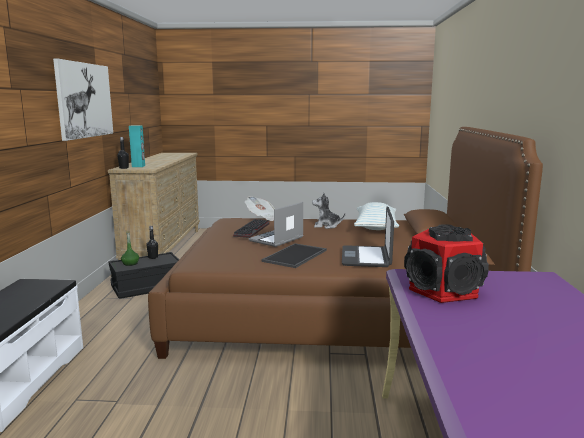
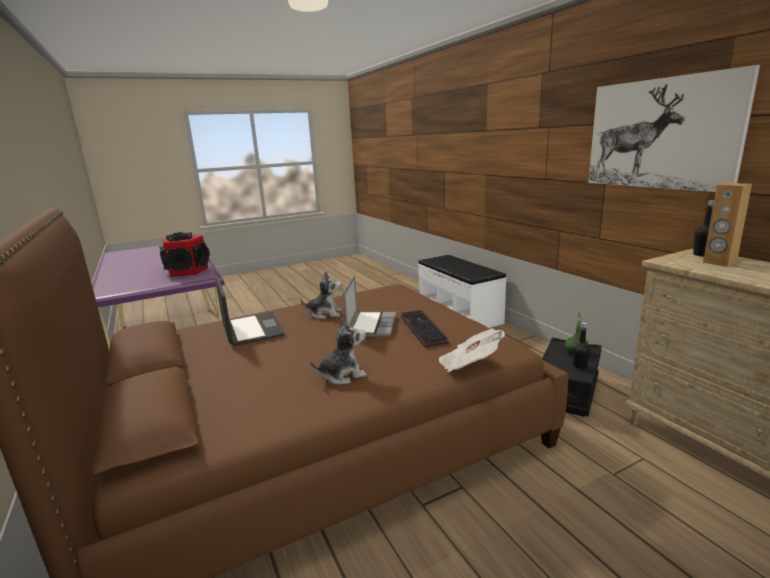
camera: 150 degrees right, 5 degrees up
turquoise speaker [129,125,145,167] -> brown speaker [703,183,752,267]
tray [261,243,327,268] -> plush toy [300,271,342,319]
pillow [354,202,399,230] -> none

